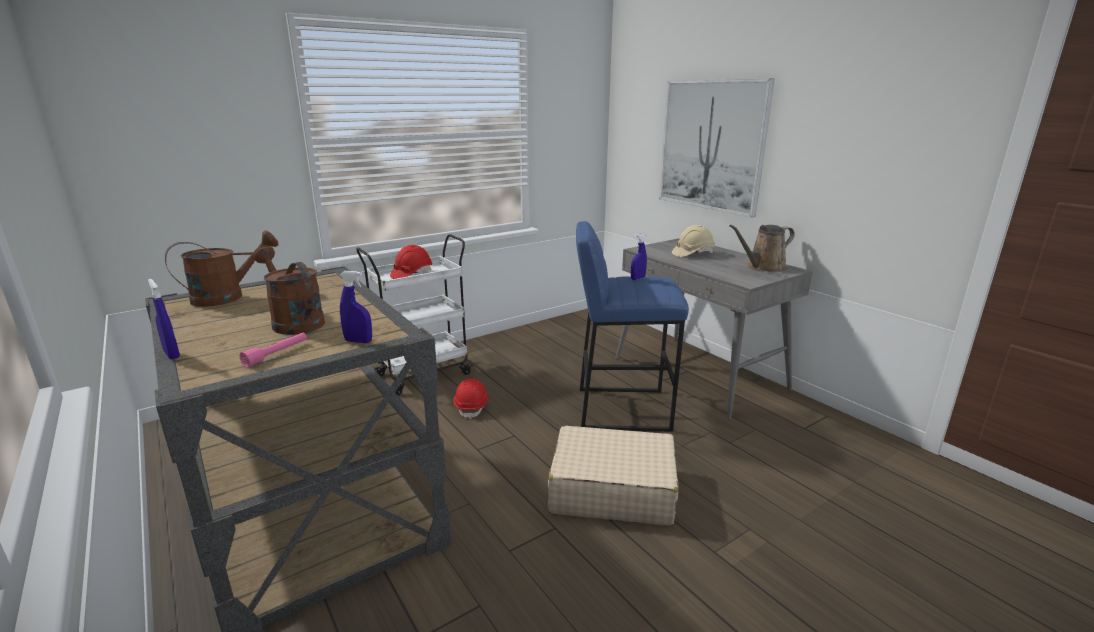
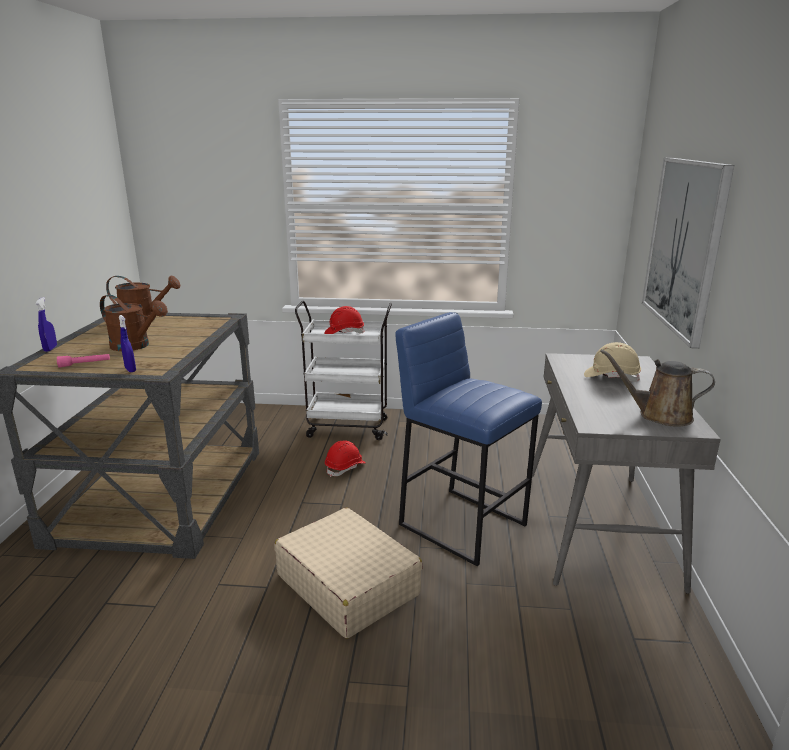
camera: 40 degrees right, 0 degrees up
brown watering can [253,246,325,335] -> brown watering can turned 120 degrees clockwise [100,295,168,351]
blue spray bottle [631,233,647,280] -> none

